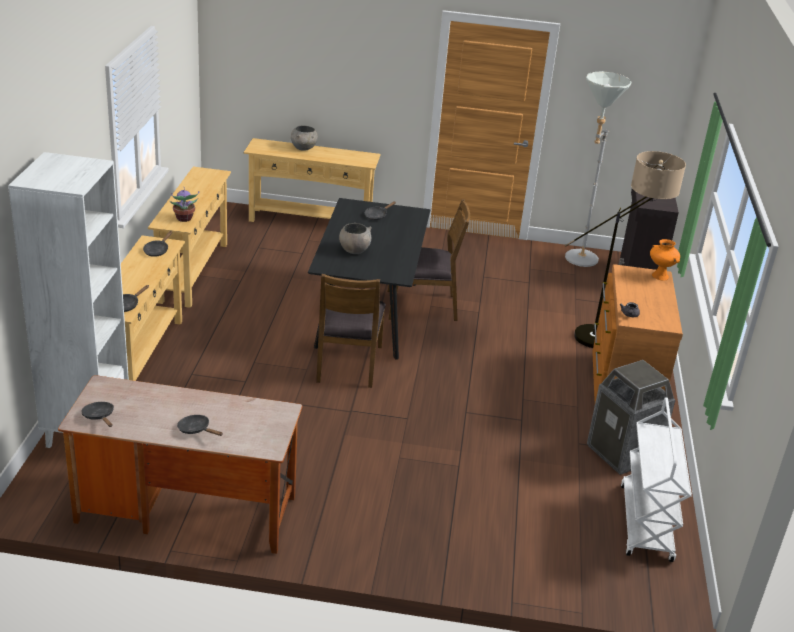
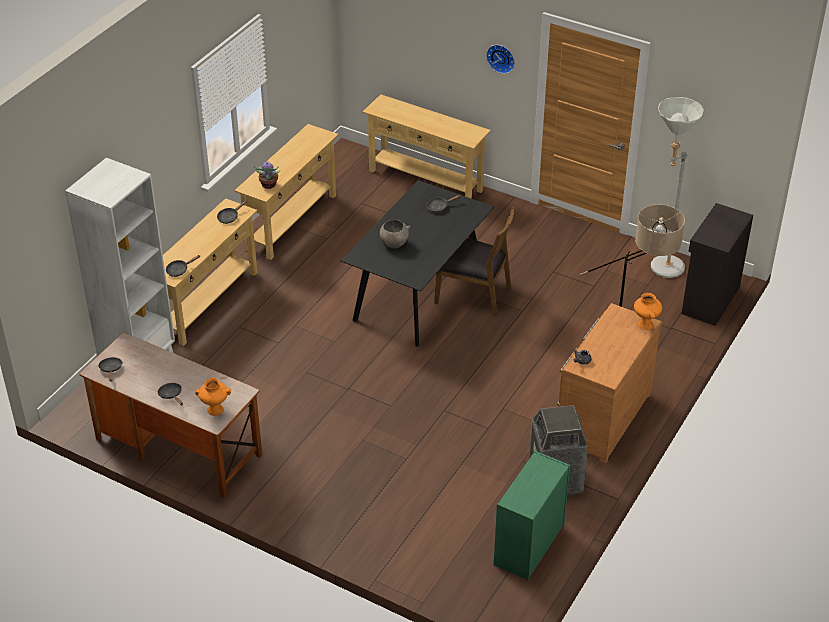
camera: 25 degrees right, 10 degrees up
grey bowl [291,125,318,151] -> none
brown chair [316,274,386,388] -> none
white cart [621,397,692,562] -> green dresser [494,451,570,580]
none -> orange vase [195,378,231,416]
none -> wall clock [486,45,515,74]

